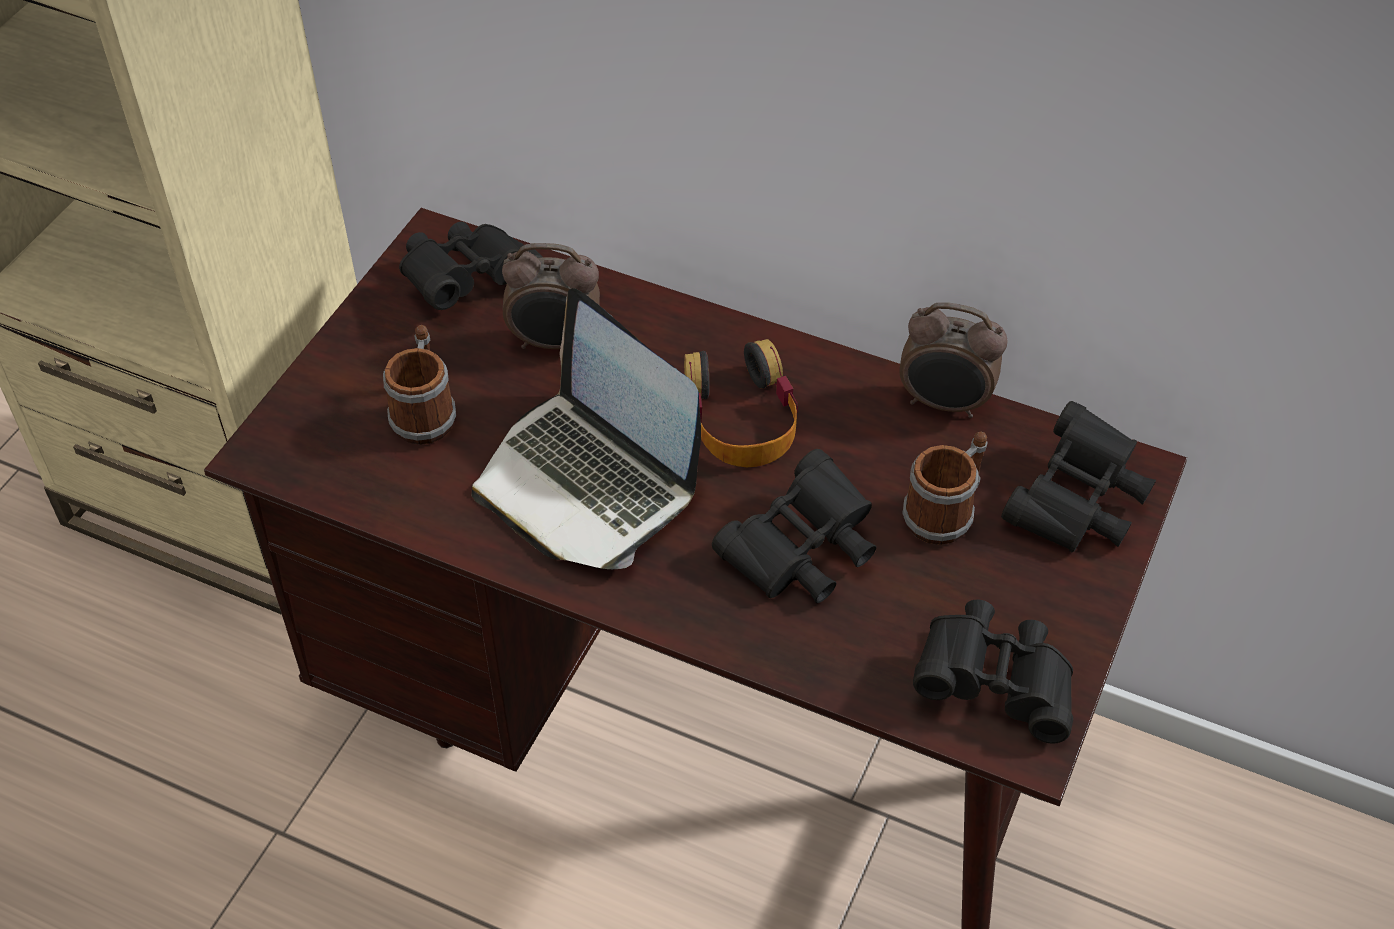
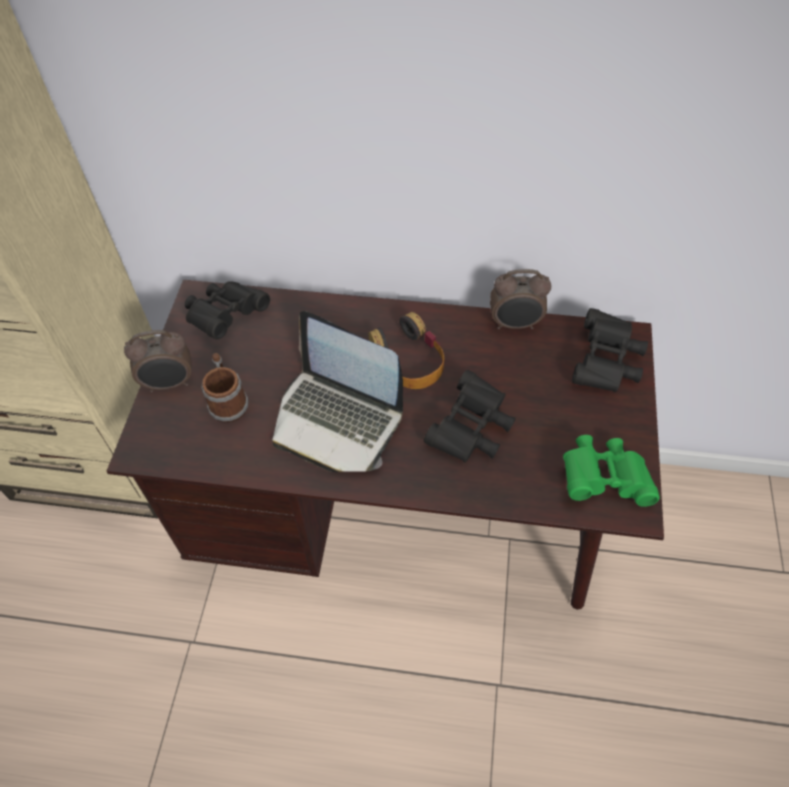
camera: 15 degrees left, 5 degrees up
alarm clock [502,243,600,349] -> alarm clock moved to [124,330,192,392]
mug [902,431,988,545] -> none
black binoculars [913,599,1073,744] -> green binoculars [563,435,660,507]

